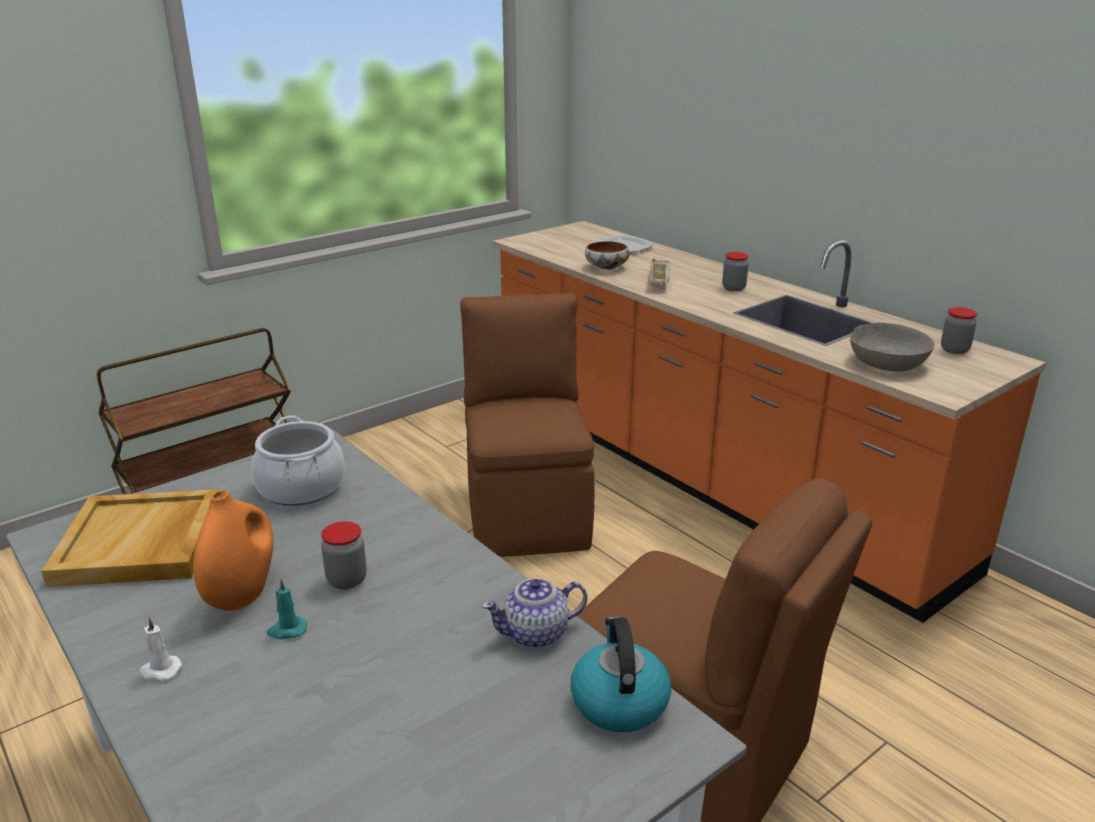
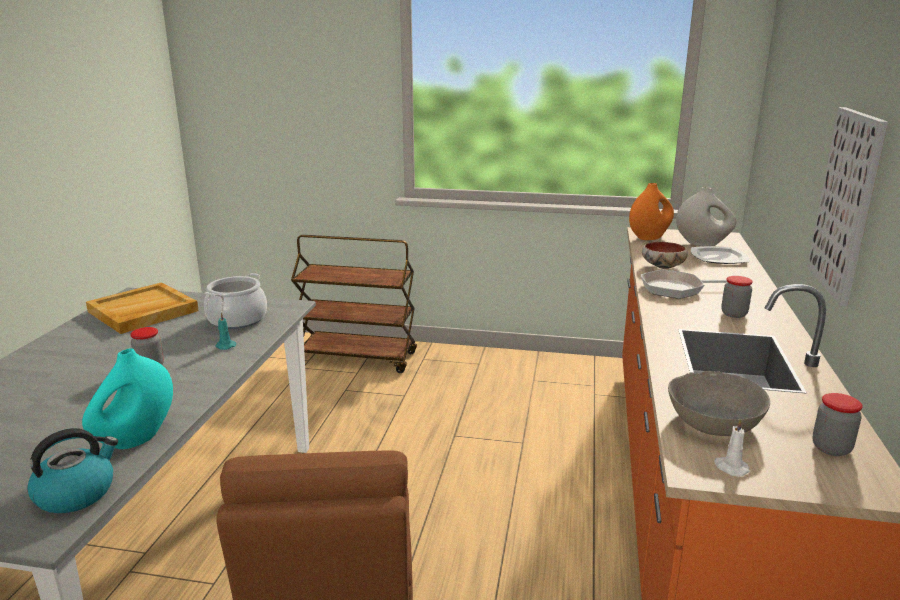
camera: 50 degrees right, 5 degrees down
white candle [139,617,182,681] -> white candle moved to [714,419,750,477]
orange vase [193,490,274,611] -> orange vase moved to [629,183,674,240]
turquoise candle [267,578,307,639] -> turquoise candle moved to [215,312,236,350]
brown chair [460,293,595,557] -> none
teapot [482,578,587,648] -> turquoise vase [82,348,173,449]
beige tray [648,259,670,283] -> frying pan [641,270,727,299]
none -> white vase [676,187,736,246]
none -> picture [807,107,888,306]

